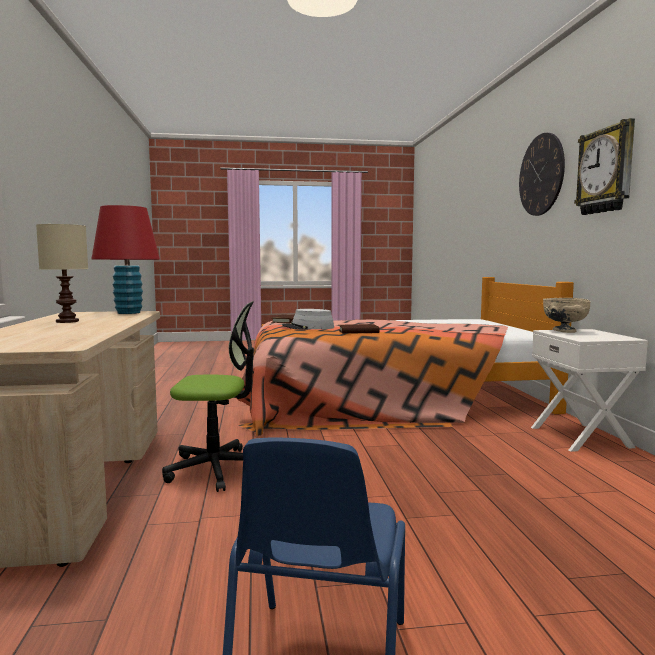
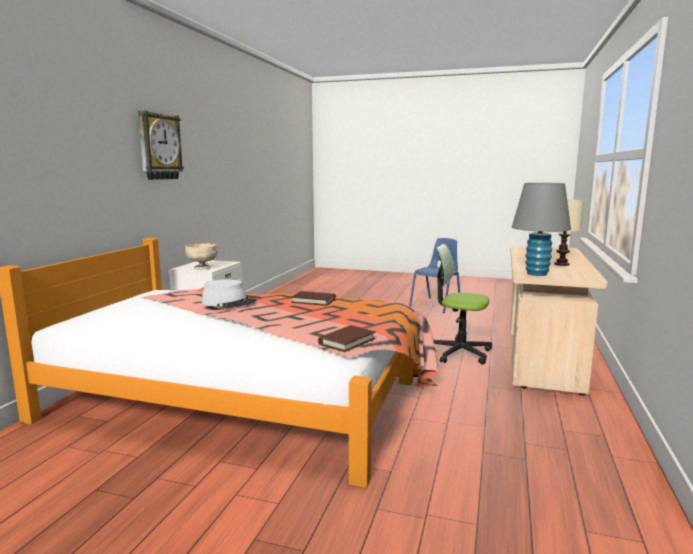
camera: 155 degrees left, 5 degrees up
red table lamp [91,205,160,314] -> grey table lamp [512,183,571,276]
grey hat [282,309,334,330] -> grey hat moved to [202,280,257,308]
wall clock [519,133,565,216] -> none

